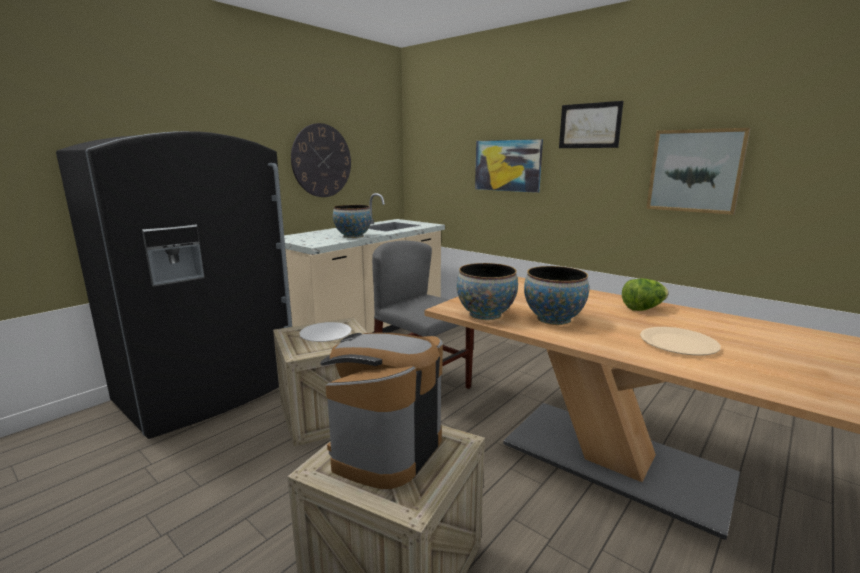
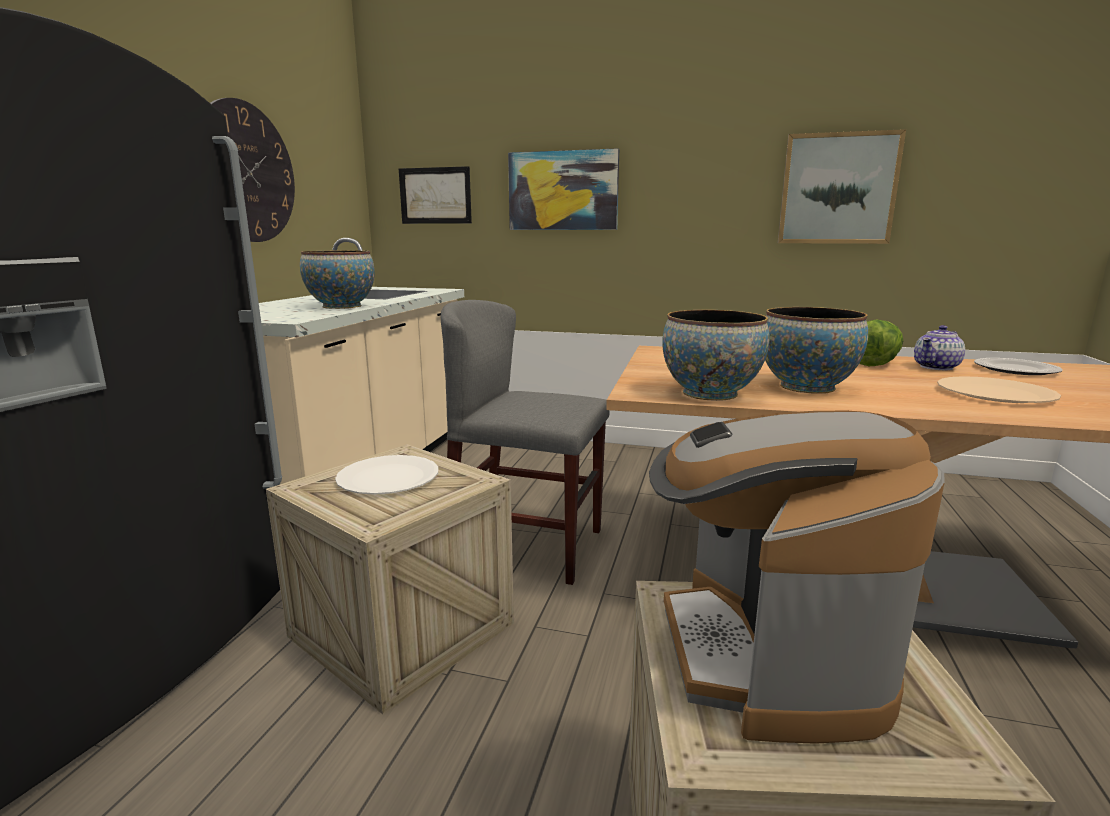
camera: 25 degrees left, 0 degrees up
picture [559,101,623,148] -> picture moved to [399,166,472,224]
none -> teapot [914,325,965,370]
none -> plate [974,358,1063,375]

